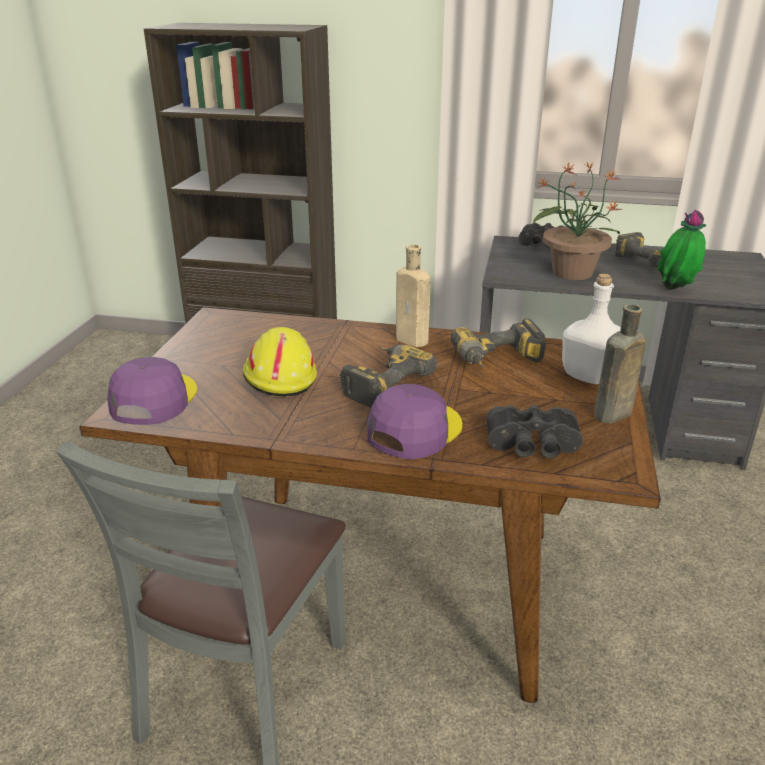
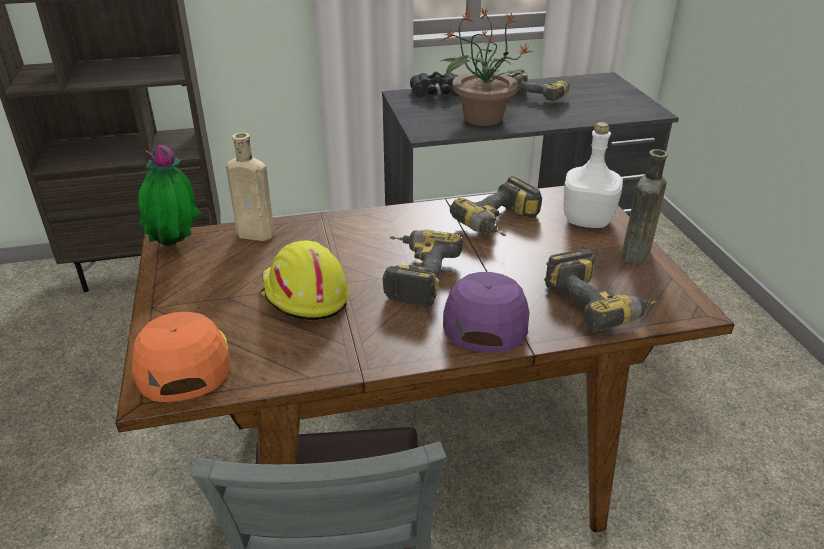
camera: 25 degrees left, 5 degrees up
purple cap [107,357,197,425] -> orange cap [132,312,231,402]
beige bottle [396,244,430,347] -> beige bottle moved to [226,133,275,241]
black binoculars [487,405,583,458] -> power drill [544,249,660,330]
potted plant [657,210,706,290] -> potted plant moved to [138,145,201,246]

